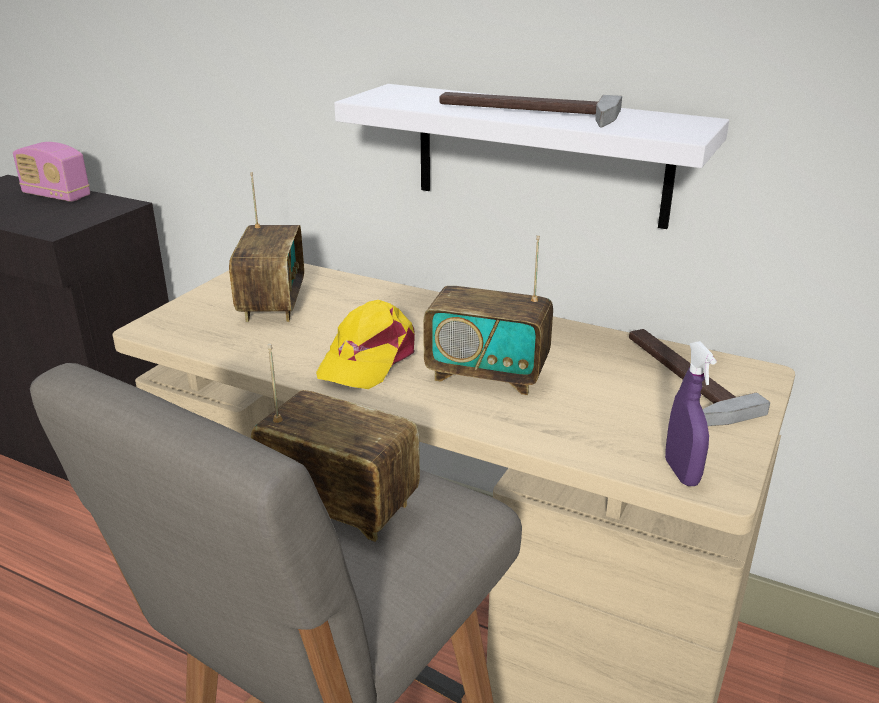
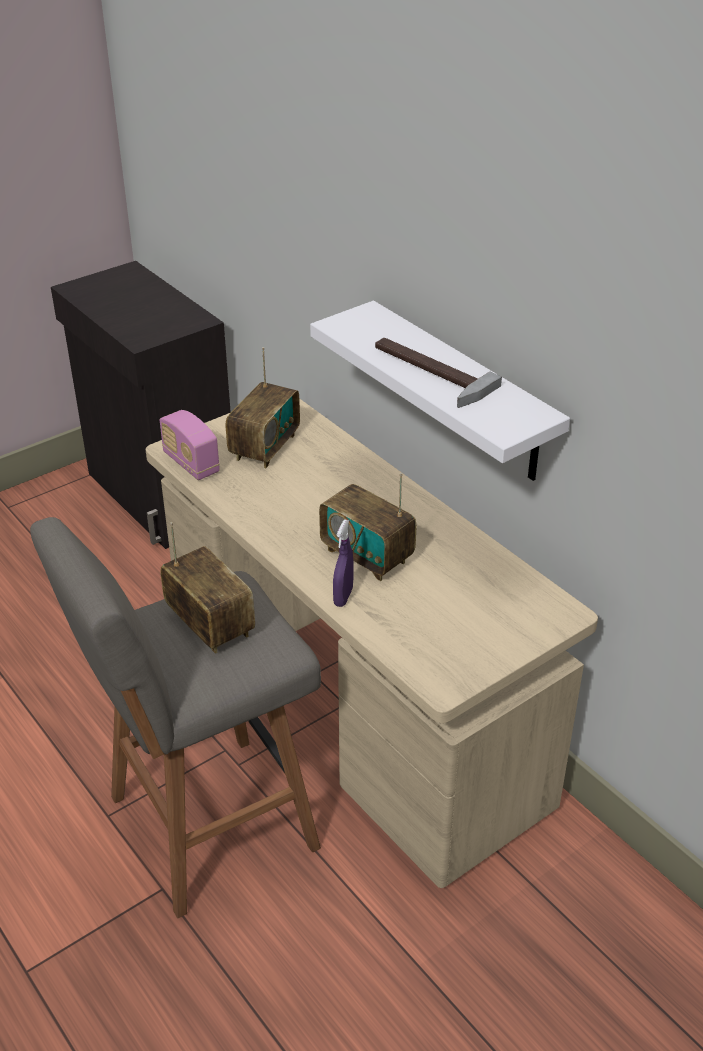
camera: 25 degrees right, 10 degrees up
radio [13,142,90,202] -> radio moved to [159,410,220,480]
yellow cap [316,300,415,389] -> none
hammer [629,329,770,426] -> none
purple spray bottle [665,341,717,486] -> purple spray bottle moved to [333,519,353,607]

